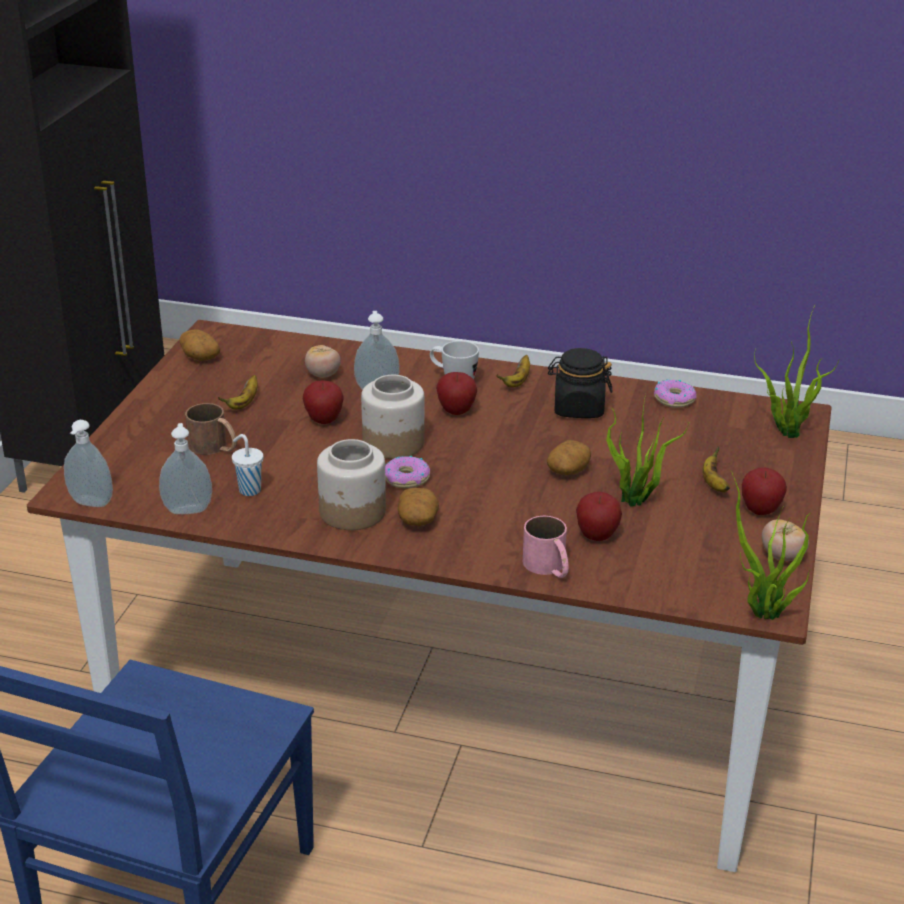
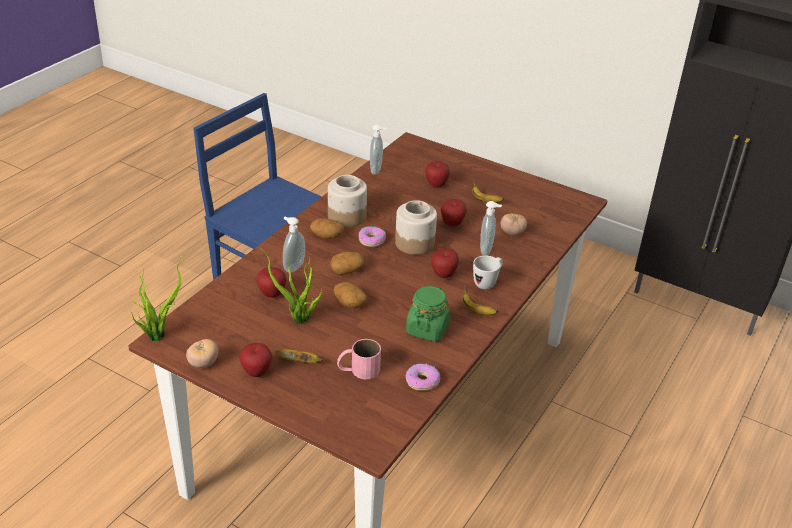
camera: 105 degrees right, 5 degrees up
soap dispenser [64,420,113,507] -> soap dispenser moved to [283,217,305,273]
potato [179,330,220,361] -> potato moved to [330,252,364,275]
brown mug [185,403,237,455] -> apple [425,161,450,188]
white cup [232,434,263,496] -> none
pink mug [523,516,569,578] -> pink mug moved to [337,339,381,379]
black jar [548,348,612,418] -> green jar [406,286,450,341]
potted plant [754,306,839,438] -> none

